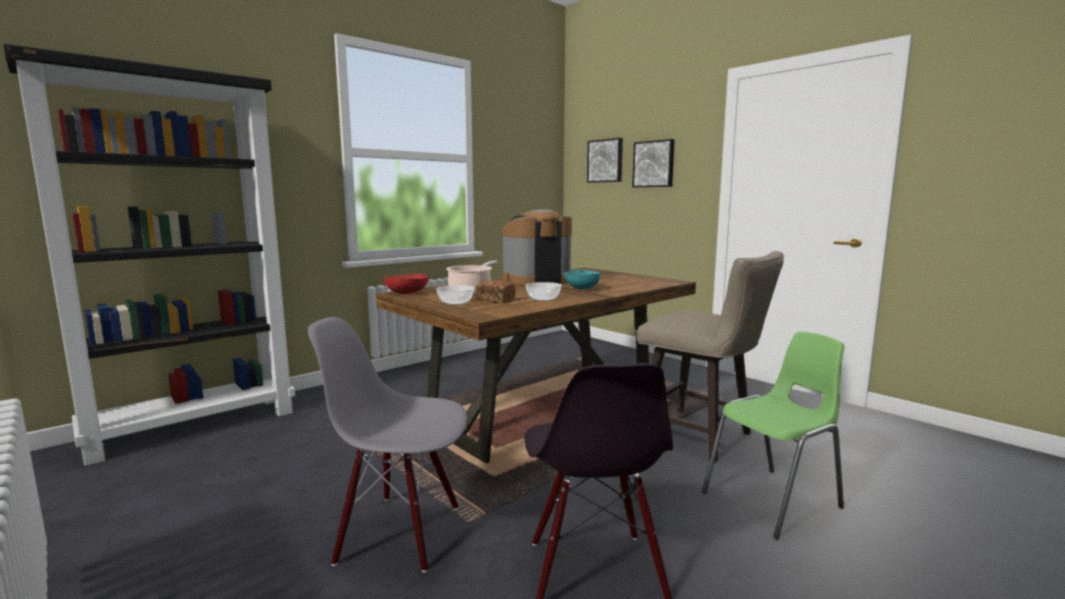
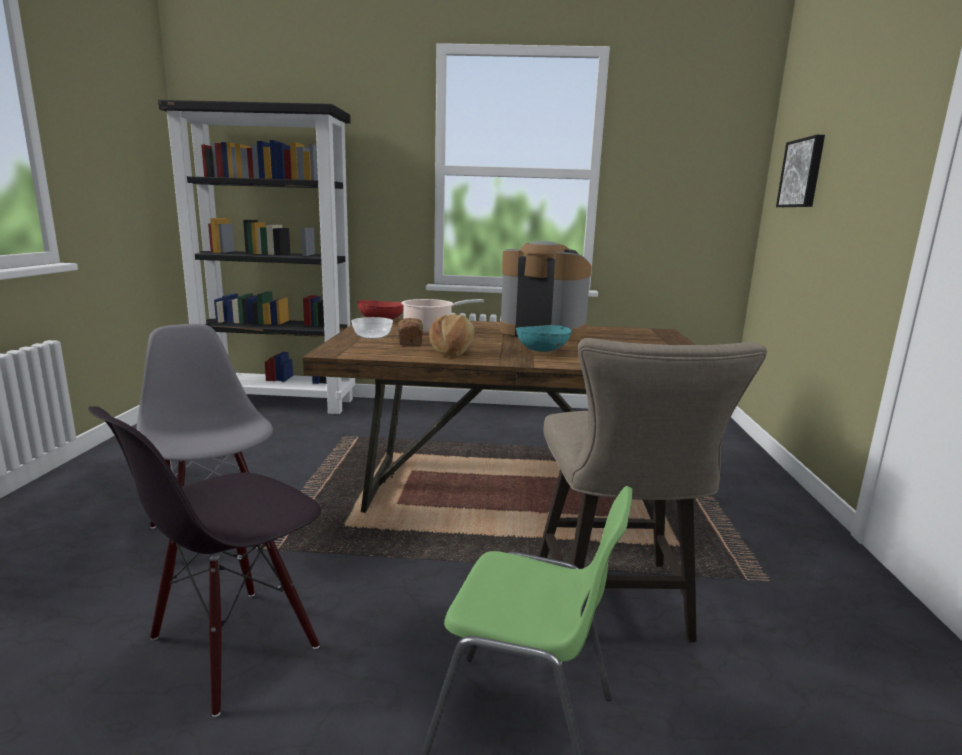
camera: 45 degrees right, 5 degrees up
bowl [525,282,562,301] -> bread [429,314,475,357]
picture [632,139,675,187] -> none

